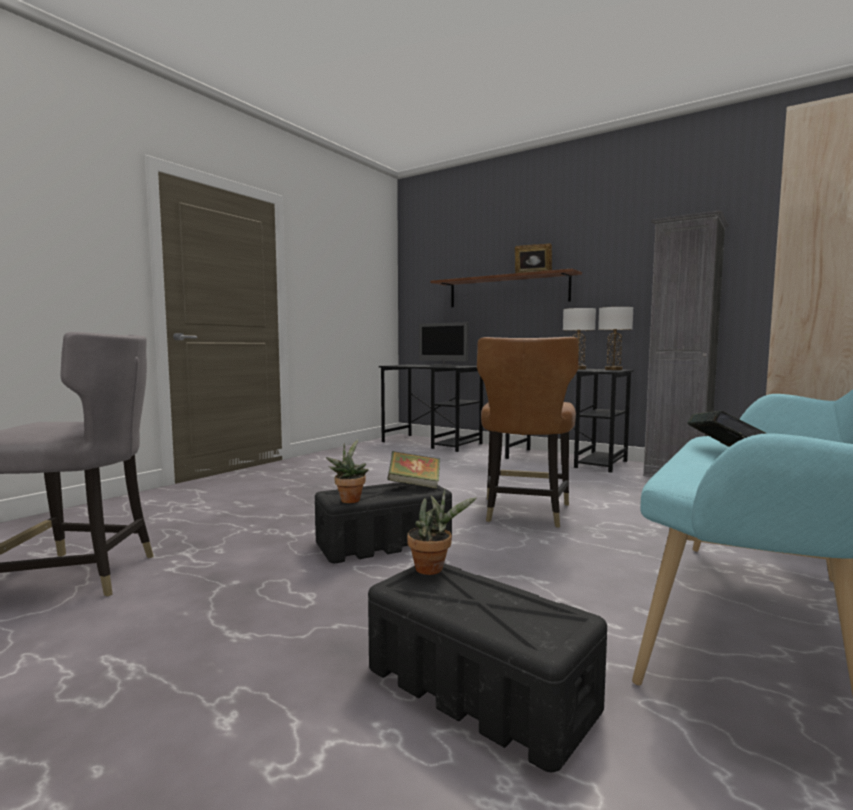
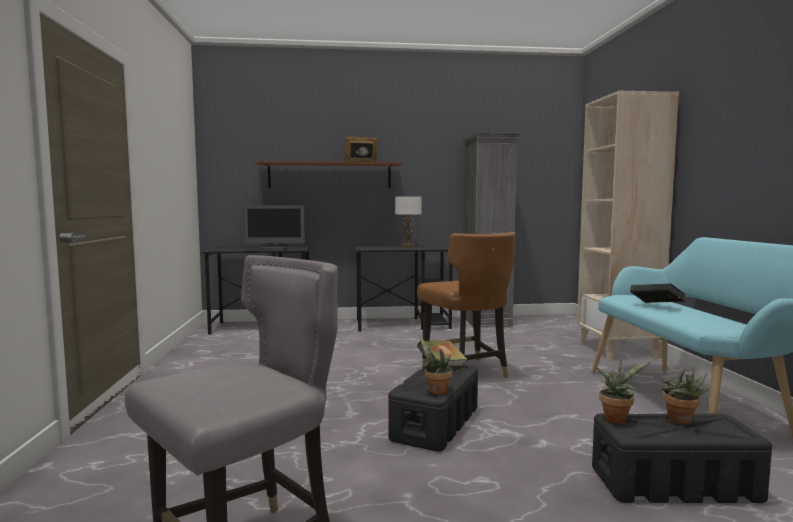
camera: 40 degrees left, 0 degrees up
table lamp [598,307,633,370] -> none
none -> potted plant [661,366,709,424]

